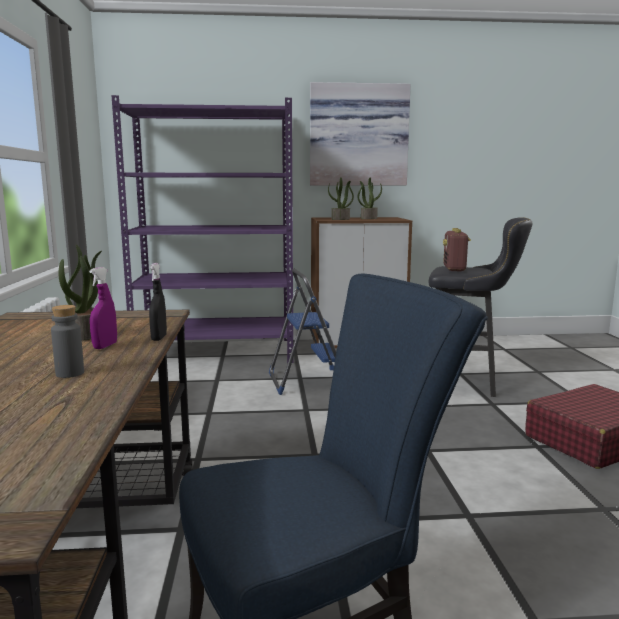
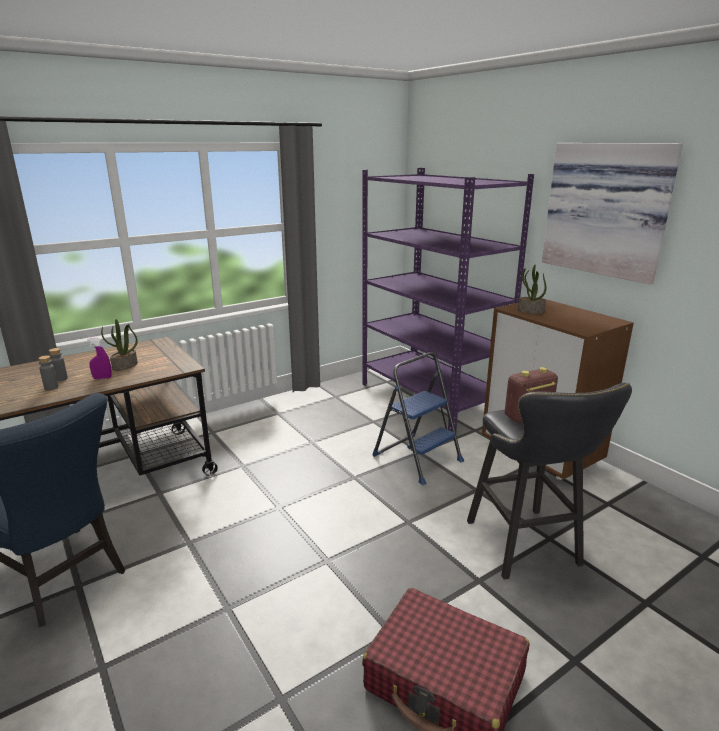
camera: 60 degrees right, 10 degrees up
black spray bottle [149,263,167,341] -> none
potted plant [358,178,382,219] -> none
none -> grey bottle [49,348,68,382]

